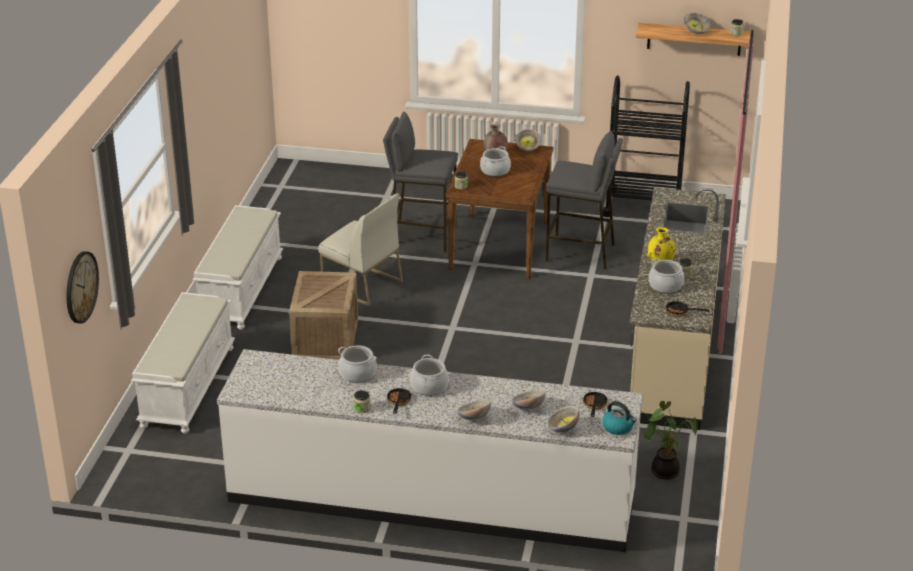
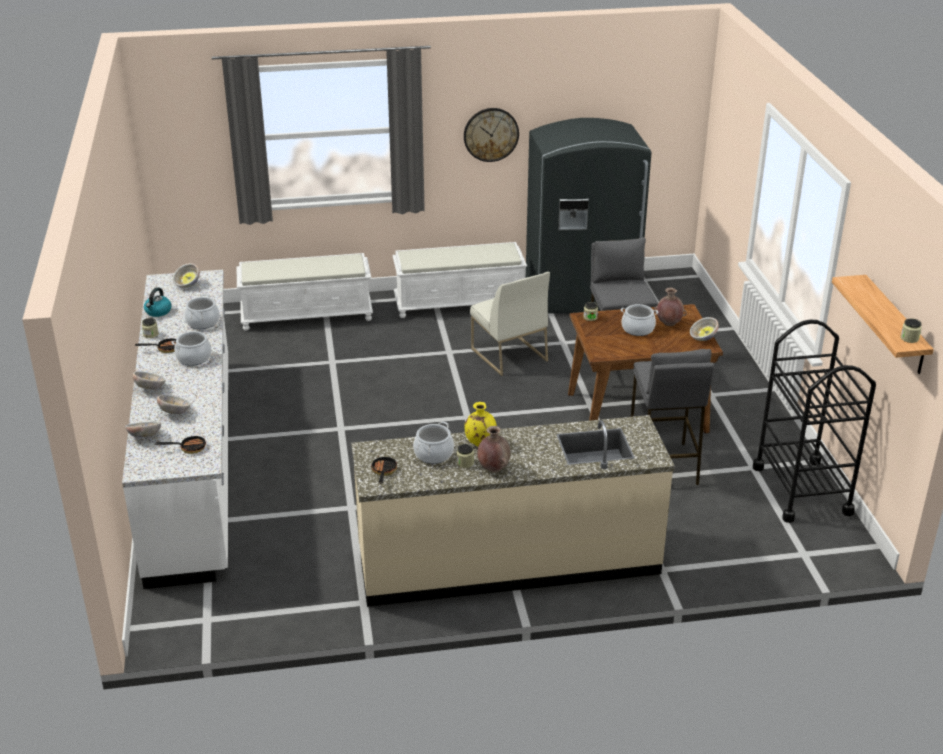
camera: 70 degrees right, 0 degrees up
wall clock [66,251,99,324] -> wall clock moved to [464,108,519,162]
crate [289,271,358,360] -> none
white chair [319,193,403,306] -> white chair turned 45 degrees counterclockwise [470,272,550,376]
kettle [602,401,637,435] -> kettle moved to [144,287,172,317]
potted plant [641,401,698,480] -> none
bowl [685,12,710,34] -> bowl moved to [173,263,200,288]
none -> brown vase [477,426,511,473]
none -> grey fridge [526,118,652,313]

